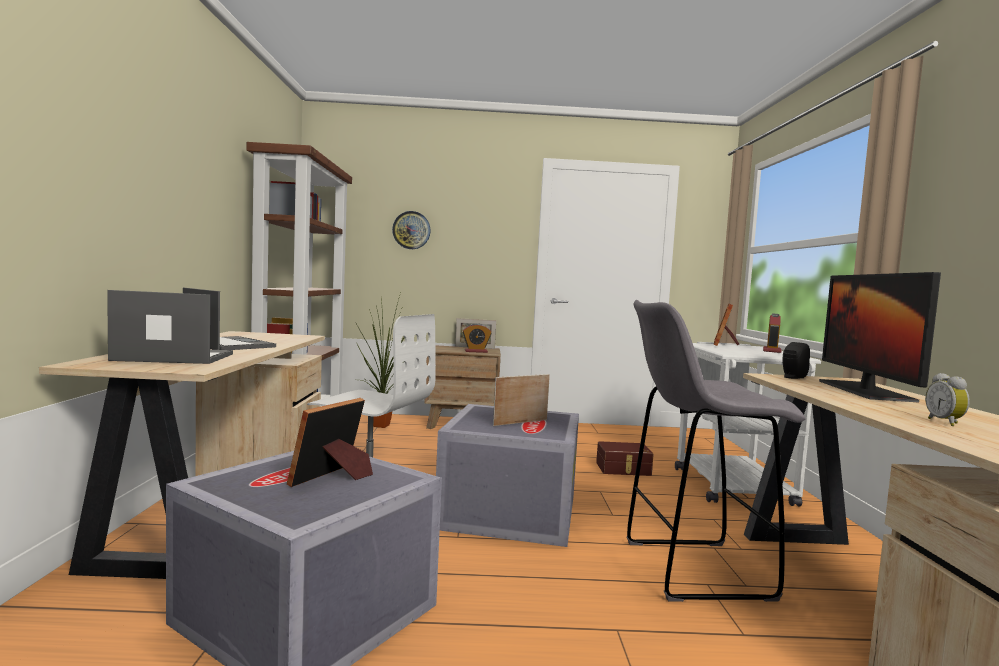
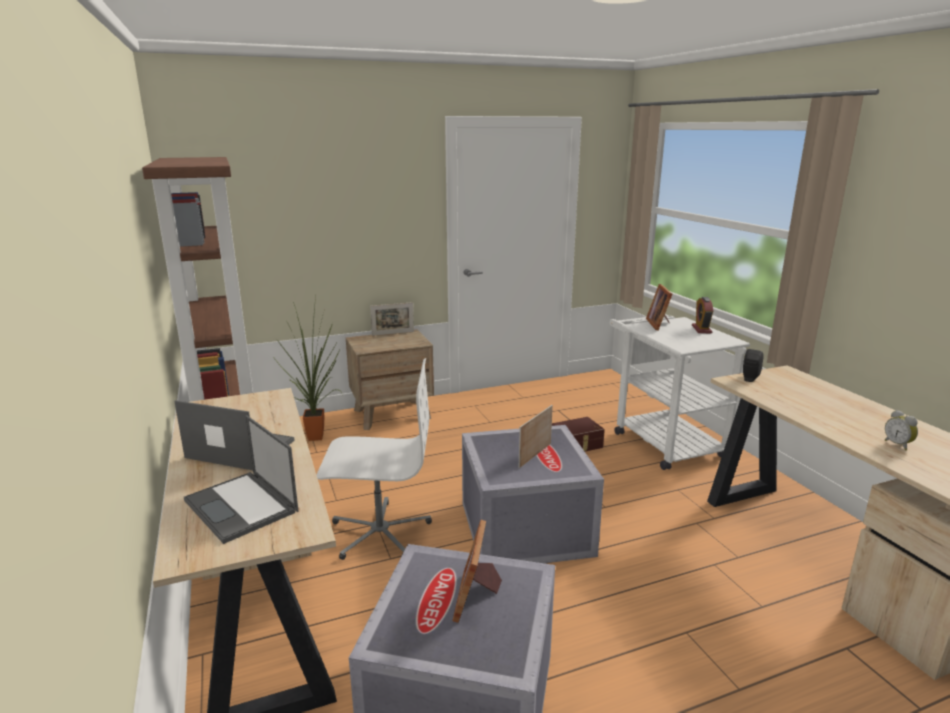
camera: 20 degrees left, 15 degrees up
laptop [107,290,233,364] -> laptop turned 105 degrees counterclockwise [184,415,298,544]
wall clock [392,211,431,249] -> none
alarm clock [463,323,492,353] -> none
grey stool [626,300,806,602] -> none
monitor [819,272,941,403] -> none

